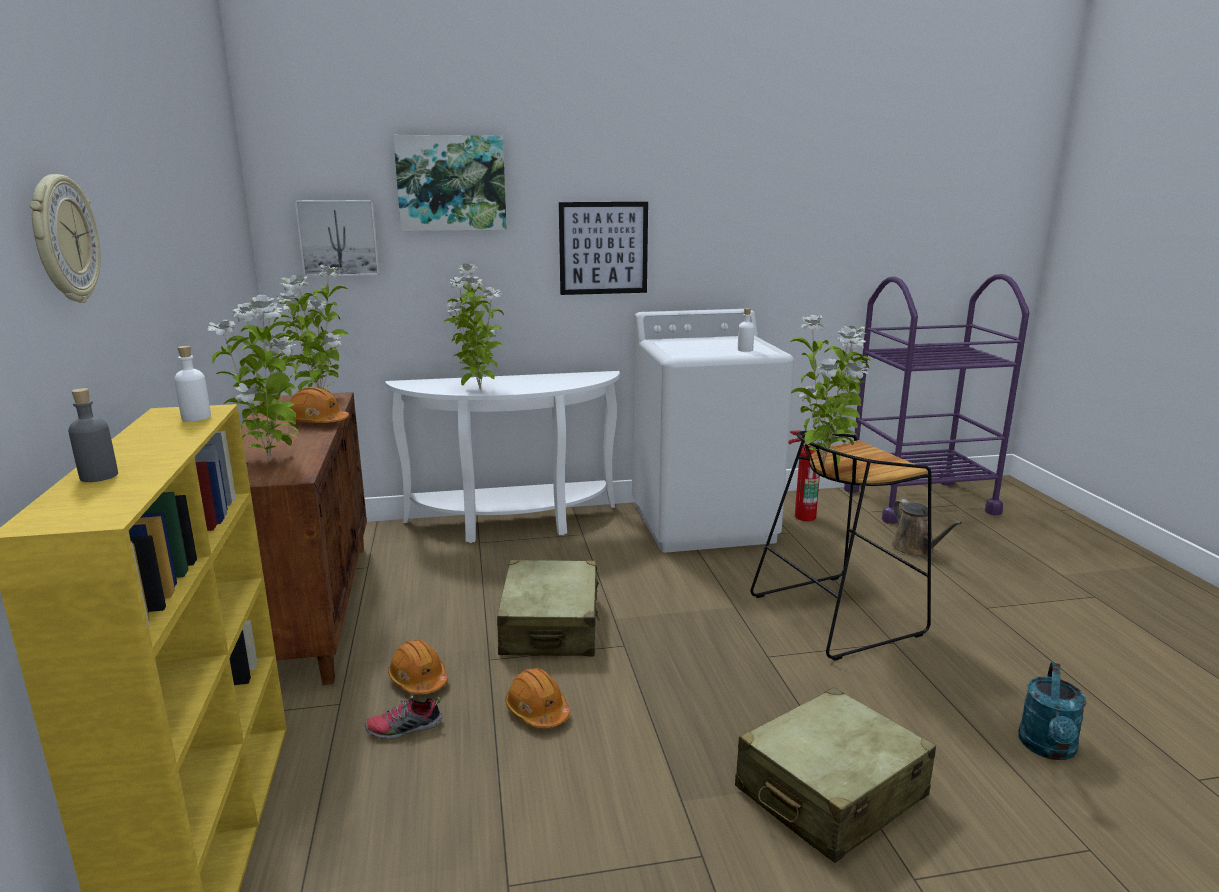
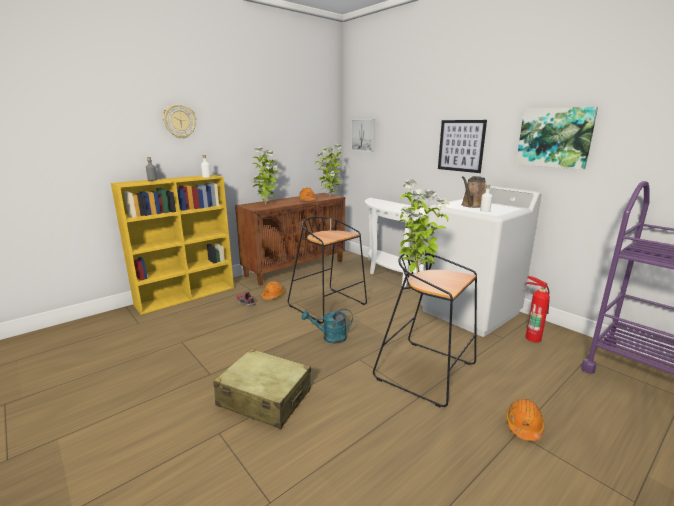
camera: 60 degrees right, 0 degrees up
picture [393,135,507,231] -> picture moved to [516,107,598,170]
potted plant [444,264,504,390] -> none
beige suitcase [497,560,600,656] -> black stool [288,217,367,324]
orange hard hat [505,668,570,728] -> orange hard hat moved to [506,399,545,441]
brown watering can [891,499,962,557] -> brown watering can moved to [461,176,486,208]
turquoise watering can [1018,662,1087,760] -> turquoise watering can moved to [301,309,353,344]

